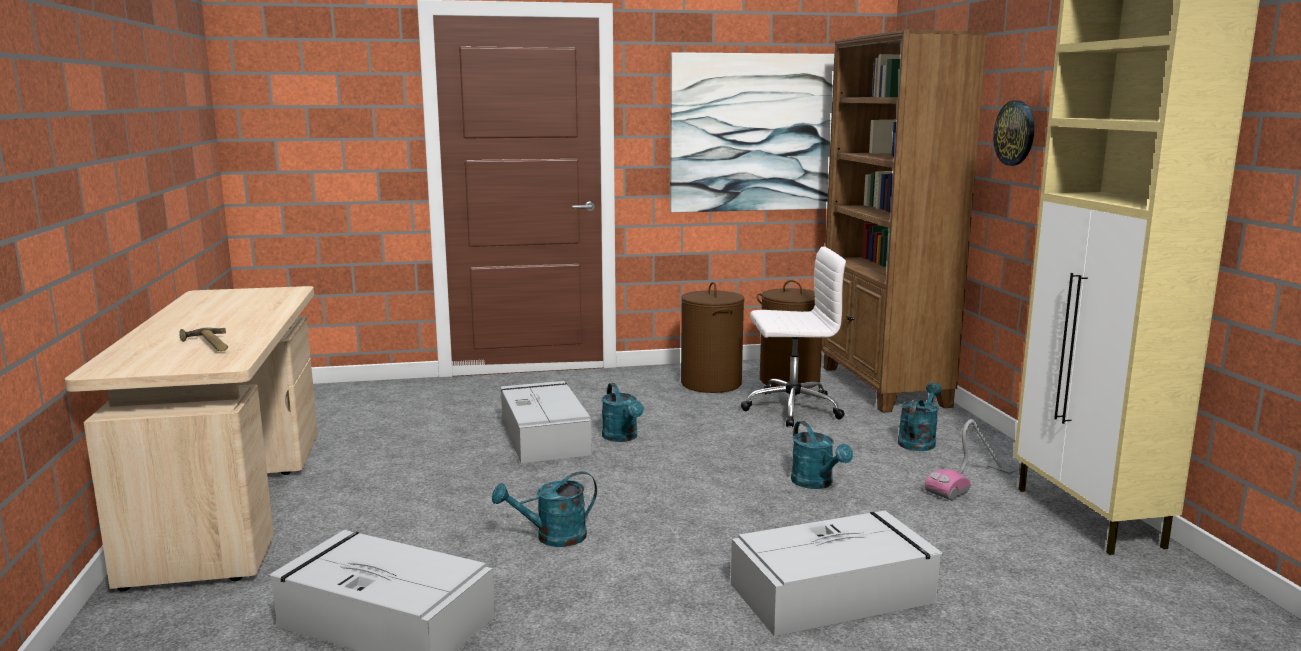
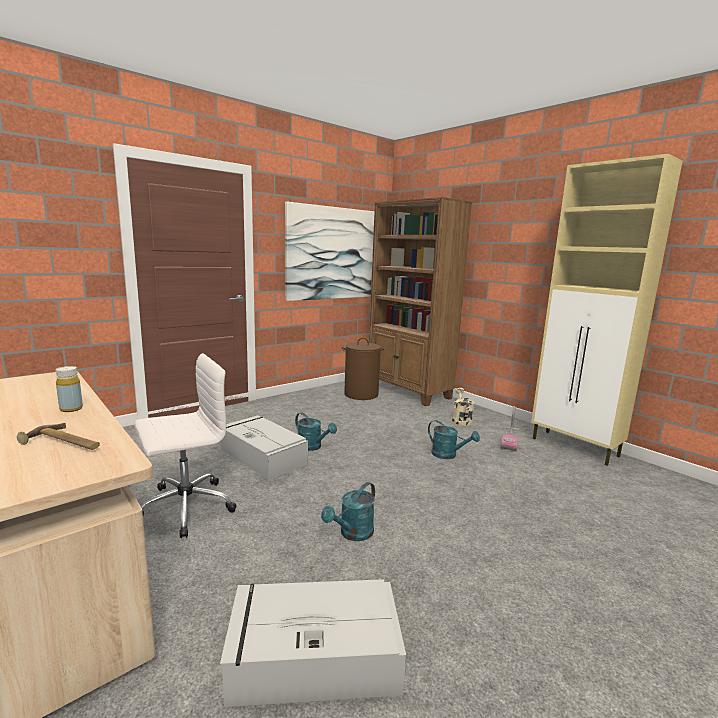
camera: 30 degrees left, 0 degrees up
brown laundry basket [681,282,744,393] -> none
grey storage box [731,511,943,636] -> none
white office chair [741,246,846,427] -> white office chair moved to [134,353,237,538]
turquoise watering can [898,383,942,451] -> beige watering can [452,388,474,426]
wall clock [993,100,1034,166] -> none
none -> yellow bottle [56,366,83,412]

